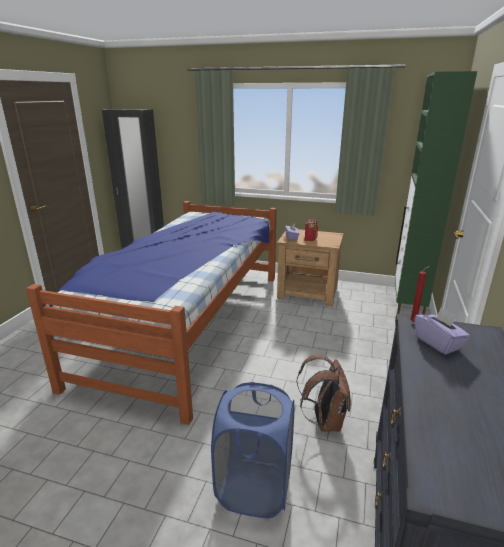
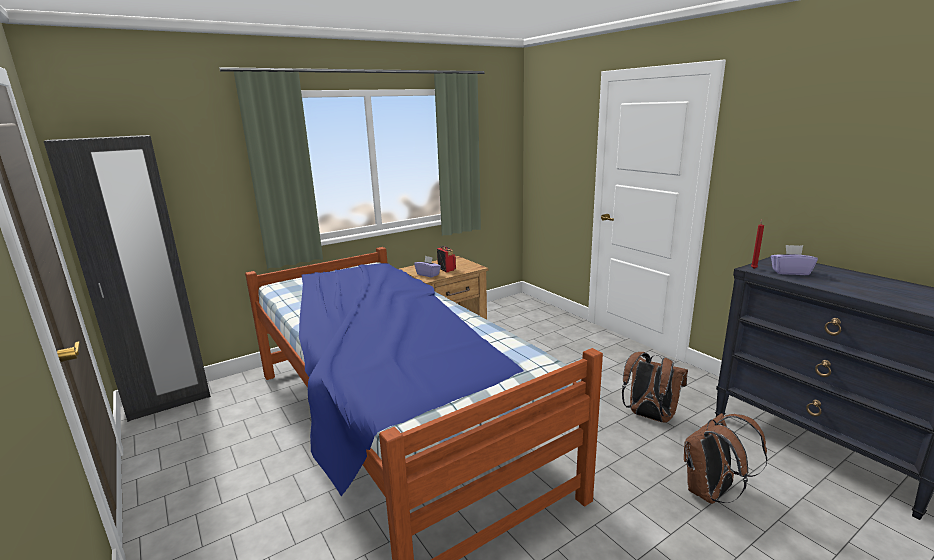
camera: 50 degrees left, 5 degrees down
blue laundry basket [211,382,294,518] -> brown backpack [684,413,767,504]
green cabinet [395,71,477,315] -> none

